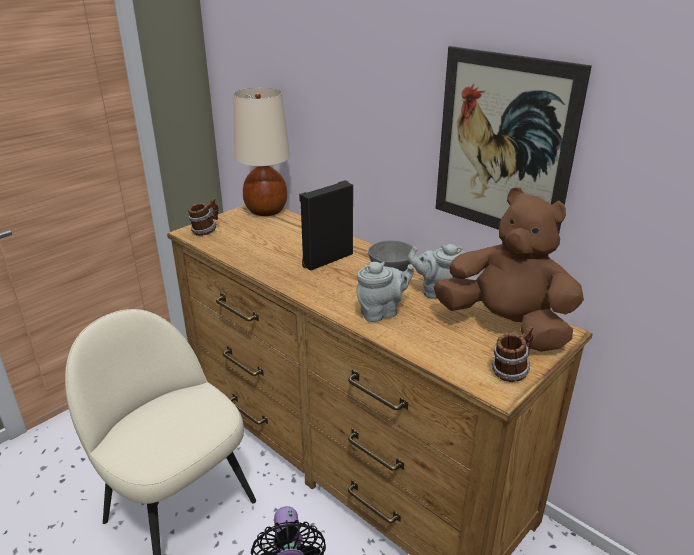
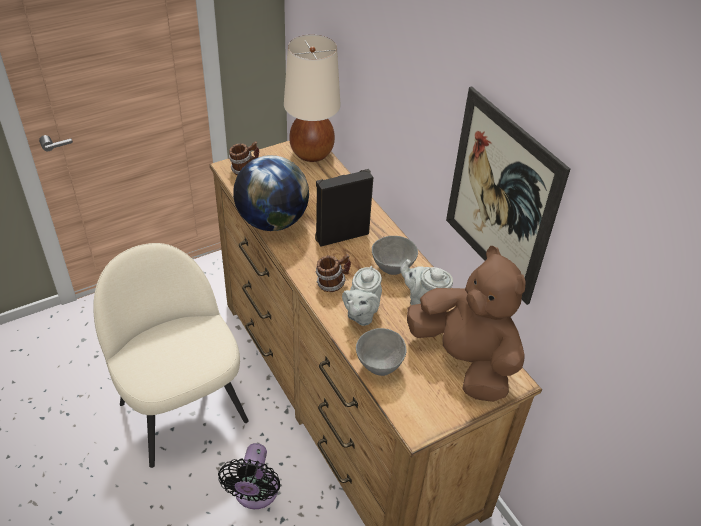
camera: 15 degrees right, 15 degrees up
grey teapot [357,262,414,322] -> grey teapot turned 120 degrees clockwise [342,266,382,326]
mug [491,326,533,382] -> mug moved to [316,254,351,292]
none -> globe [233,155,309,231]
none -> grey bowl [356,328,407,376]

